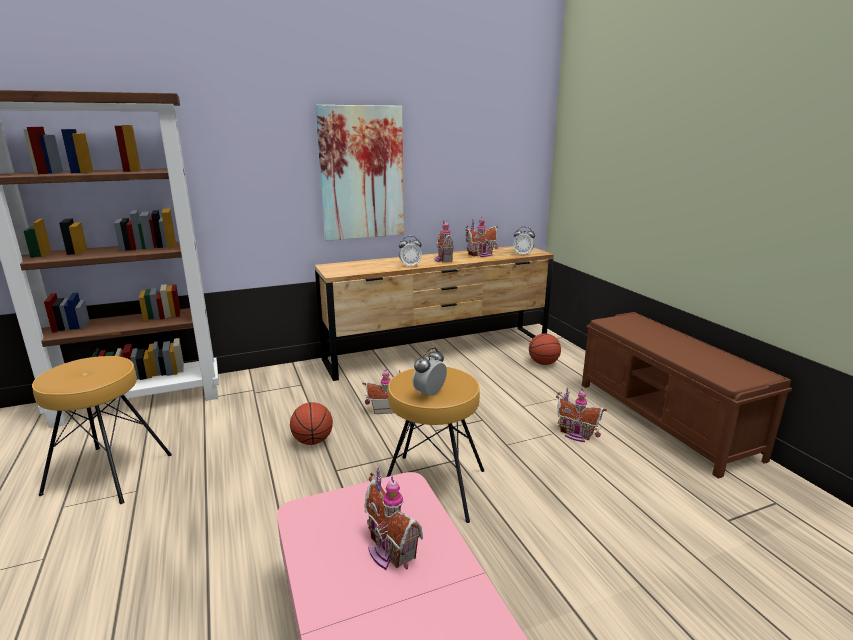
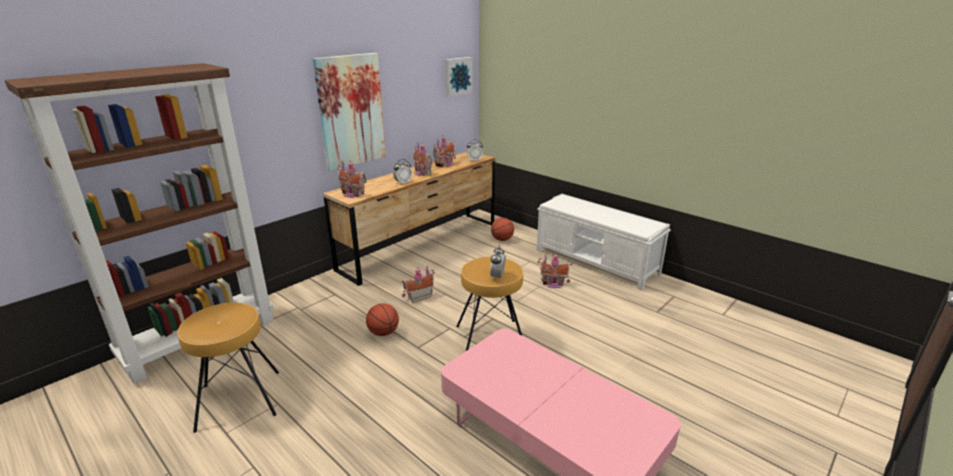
camera: 25 degrees left, 5 degrees up
toy house [365,468,423,570] -> toy house moved to [337,160,367,198]
brown bench [582,312,792,479] -> white bench [536,194,671,291]
none -> picture [445,57,473,97]

